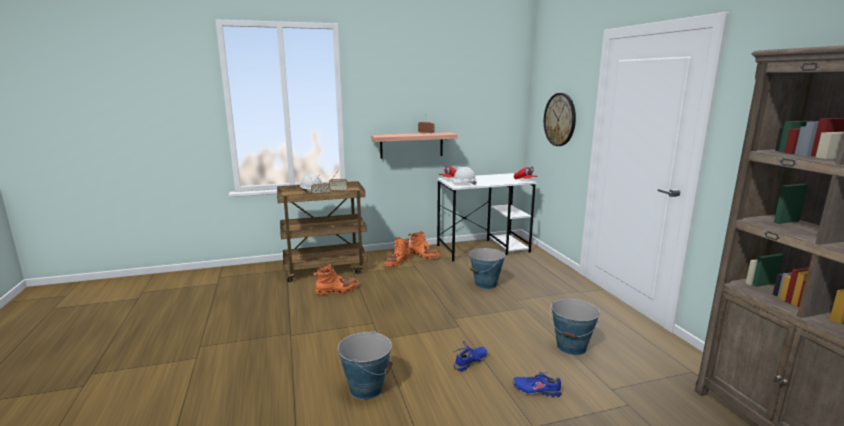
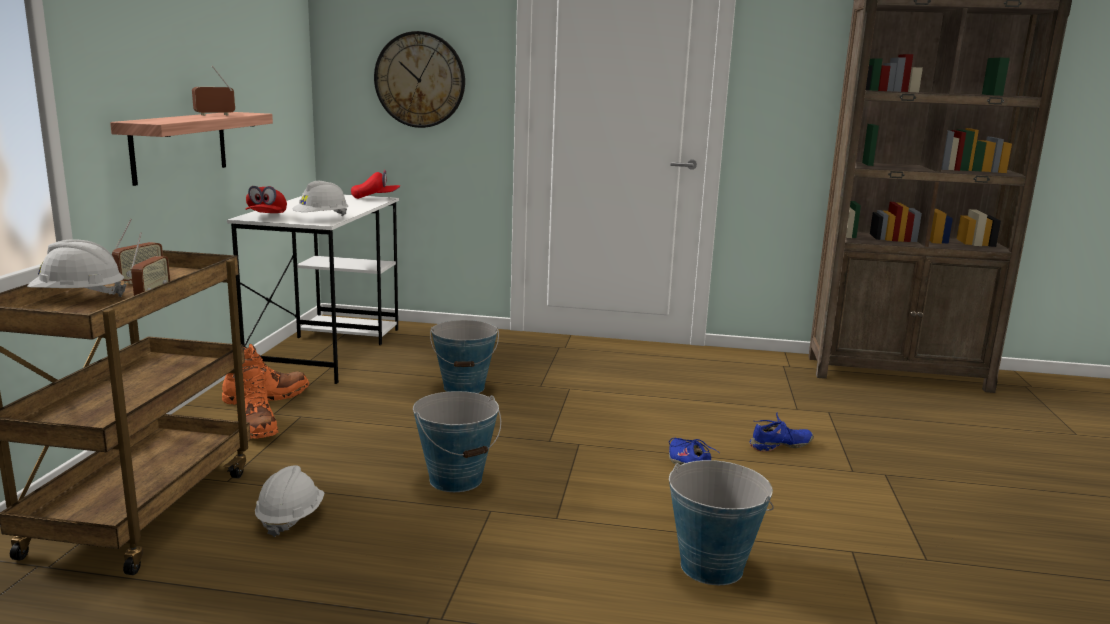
camera: 65 degrees left, 0 degrees up
orange boot [313,263,359,295] -> white hard hat [255,465,324,537]
blue shoe [513,372,562,397] -> blue shoe turned 150 degrees counterclockwise [750,412,813,452]
bucket [550,299,600,355] -> bucket moved to [413,391,501,492]

